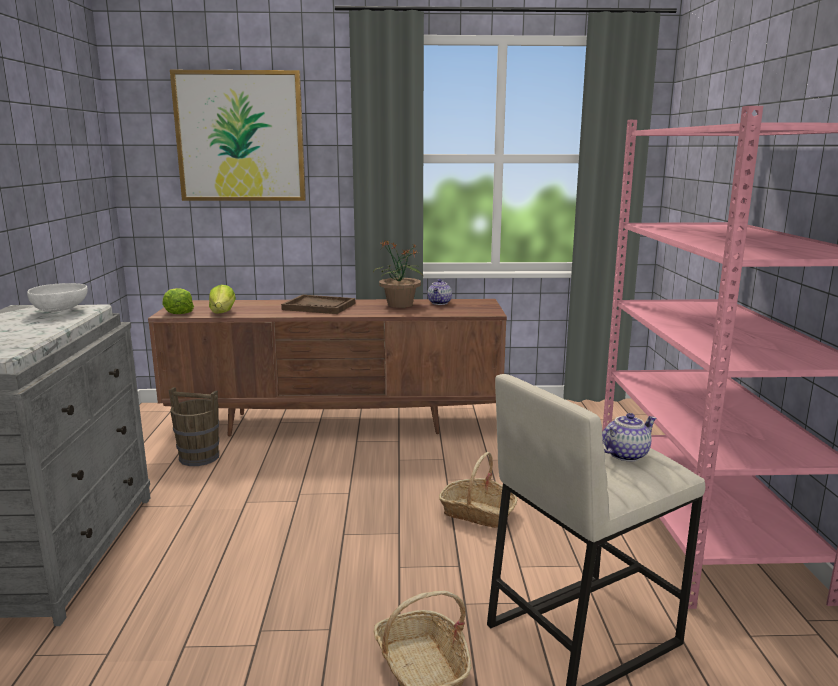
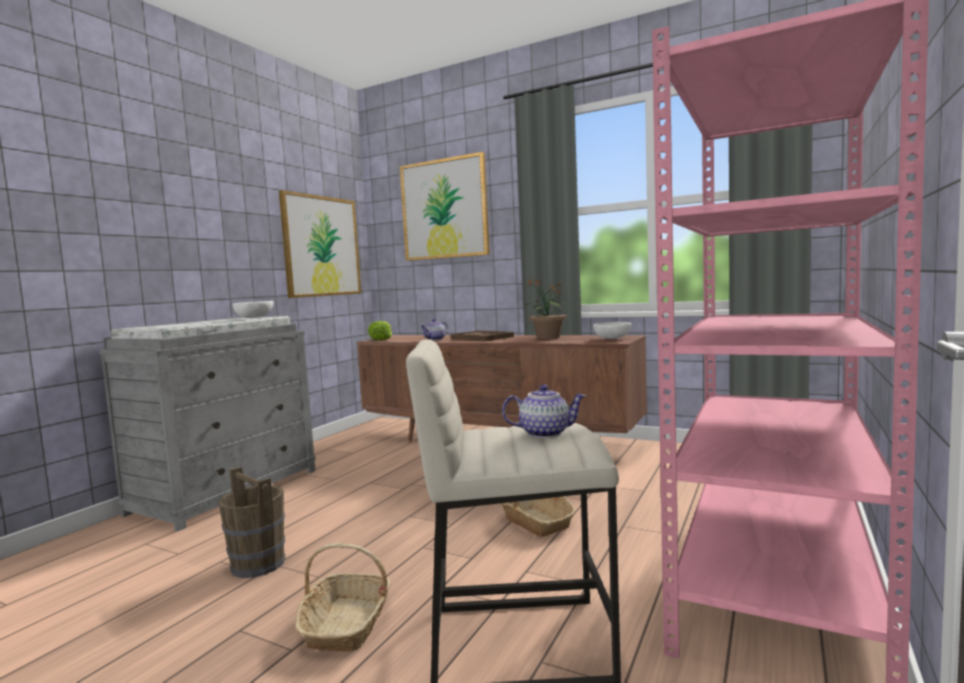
camera: 30 degrees right, 10 degrees down
brown bucket [169,387,219,466] -> brown bucket moved to [218,467,285,578]
lettuce [209,285,236,314] -> none
teapot [427,279,452,305] -> teapot moved to [421,319,448,340]
none -> picture [279,190,361,298]
none -> white bowl [593,322,631,339]

